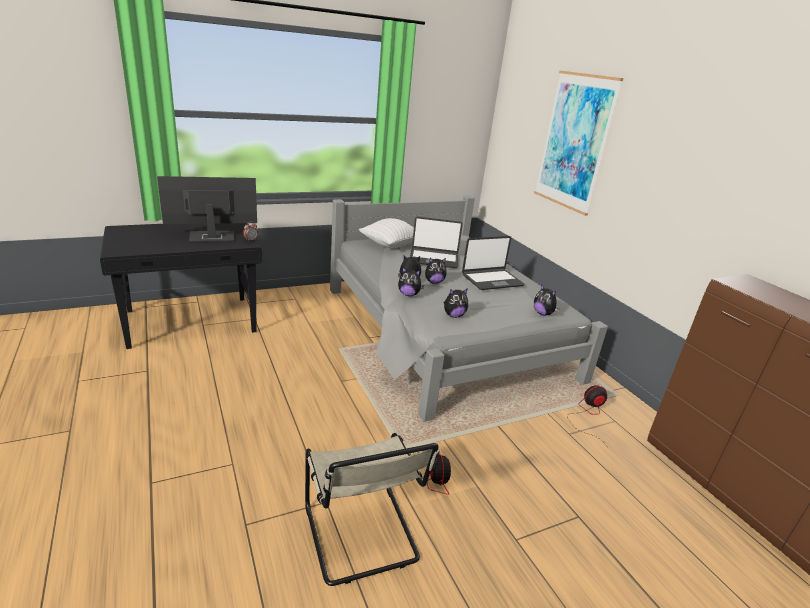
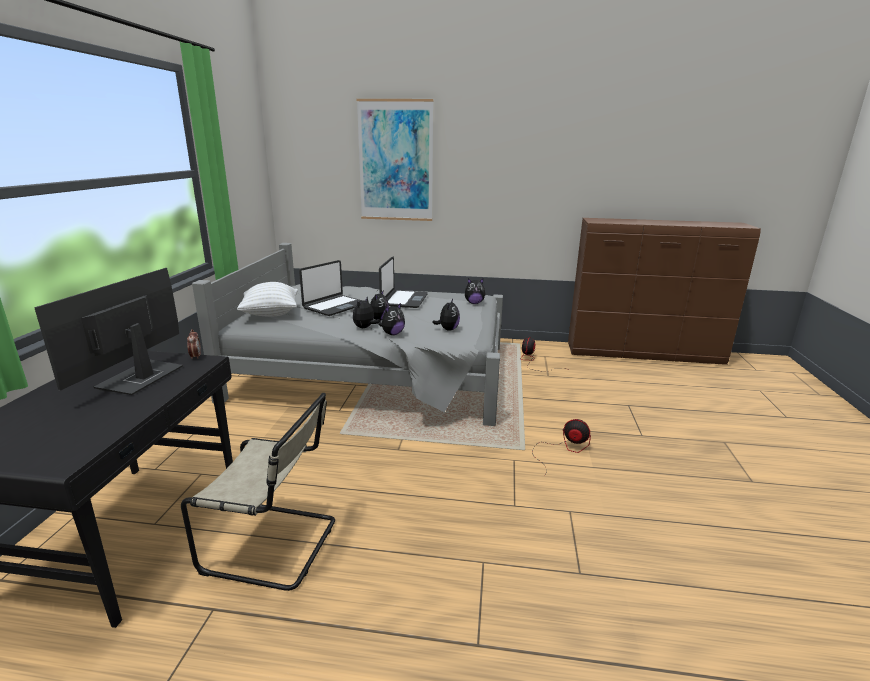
camera: 55 degrees left, 5 degrees down
beige chair [305,433,439,586] -> beige chair moved to [181,393,335,591]

